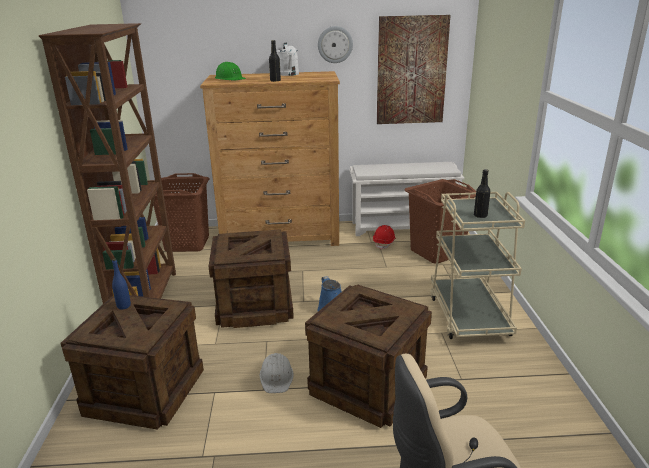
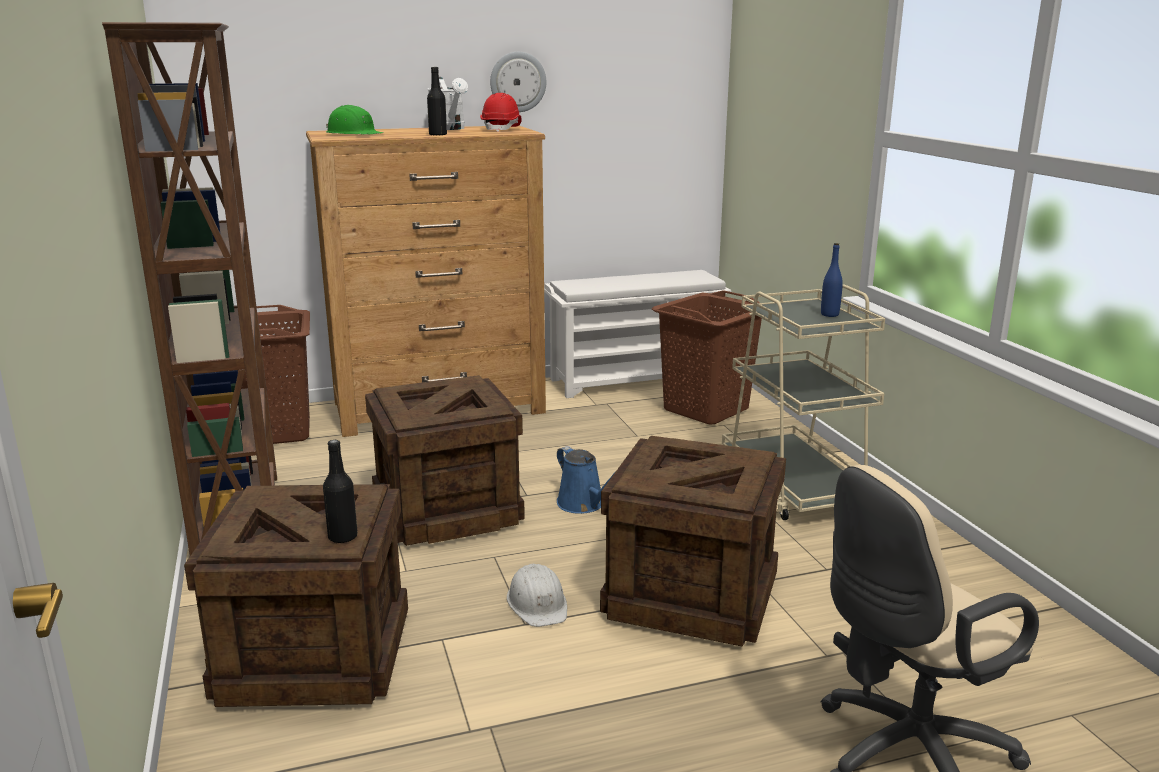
camera: 15 degrees left, 5 degrees down
blue bottle [112,258,131,310] -> blue bottle moved to [821,243,843,317]
red hard hat [373,225,396,250] -> red hard hat moved to [480,93,522,132]
picture [377,15,451,124] -> none
black bottle [474,169,491,218] -> black bottle moved to [323,440,358,543]

